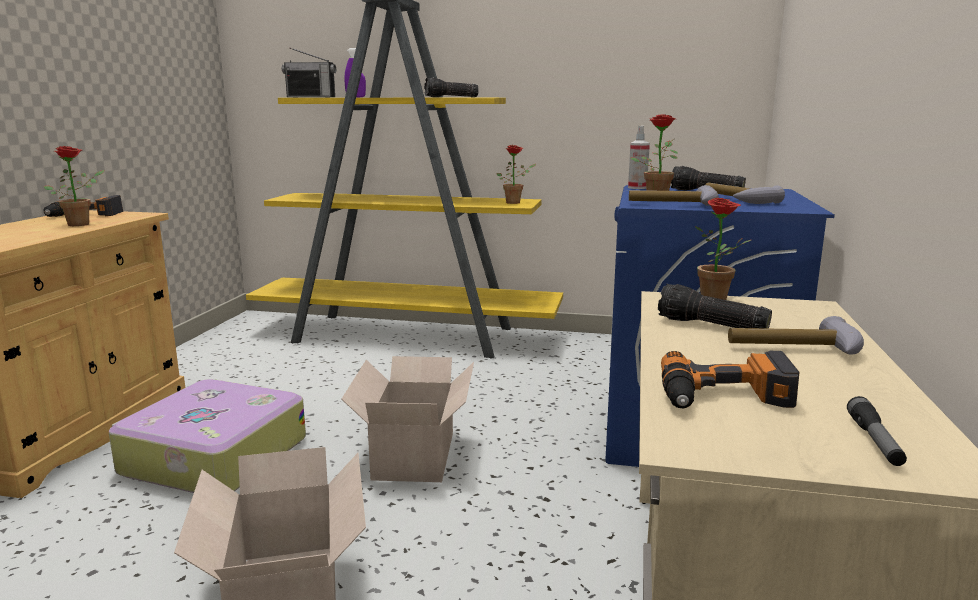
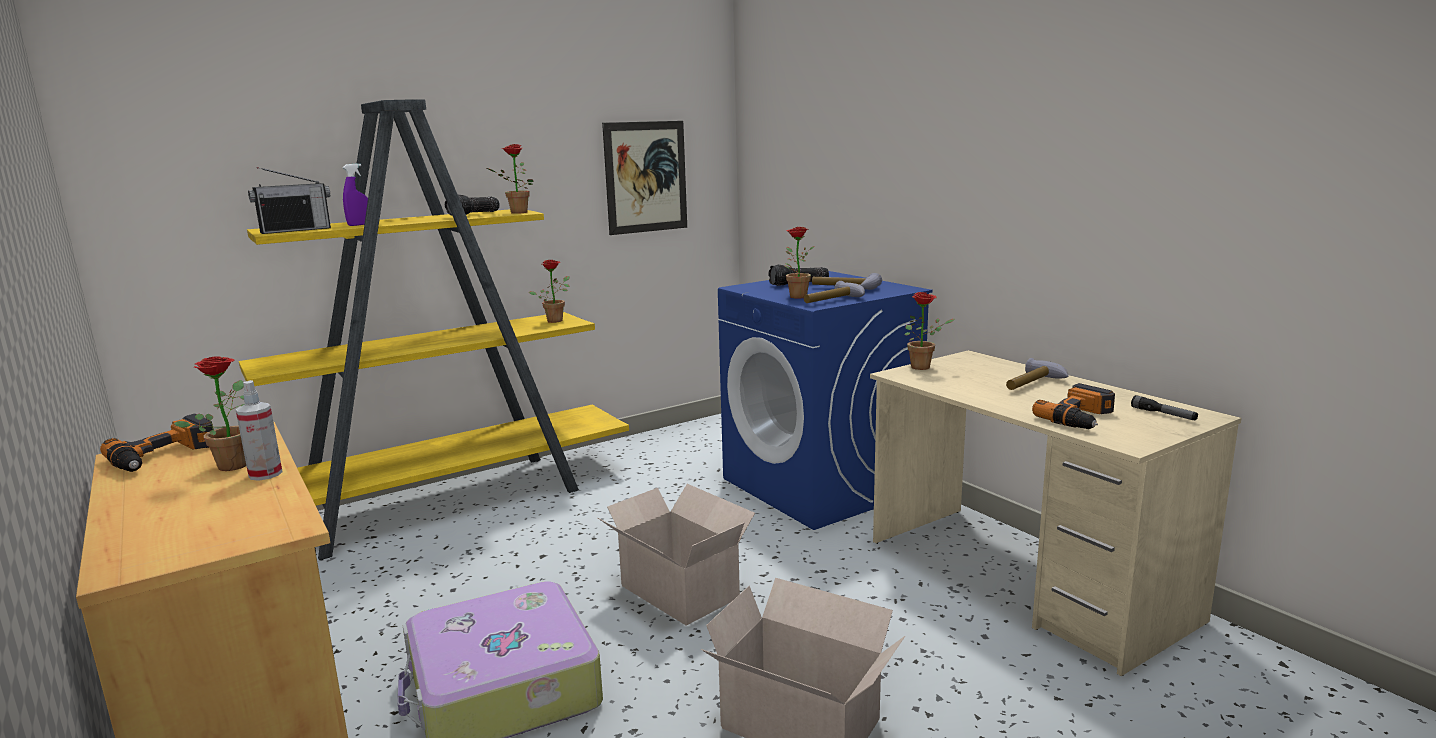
camera: 45 degrees left, 0 degrees up
spray bottle [628,126,650,189] -> spray bottle moved to [236,380,282,481]
flashlight [658,284,772,329] -> none
none -> potted plant [487,144,533,214]
none -> picture [602,121,687,235]

